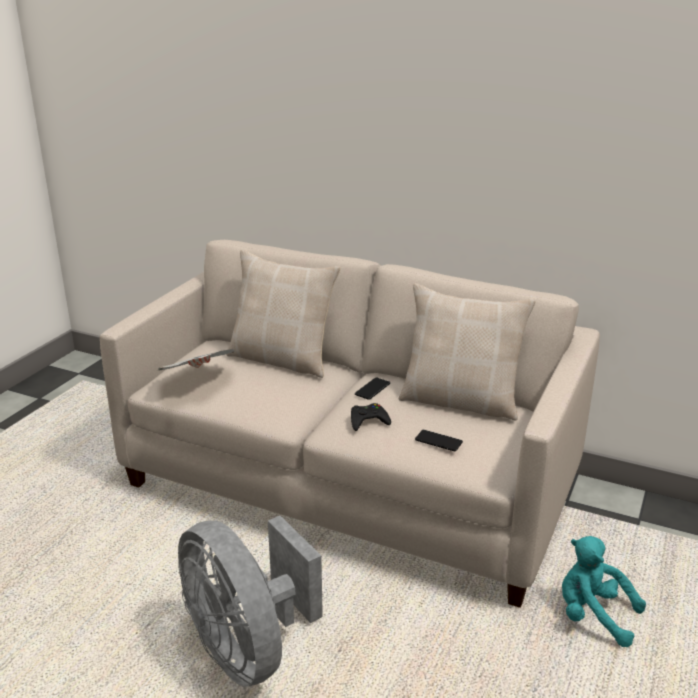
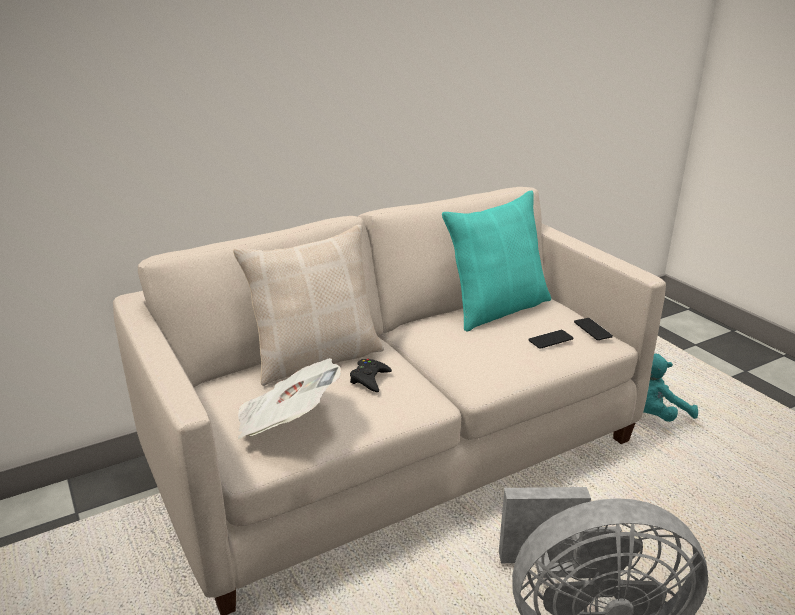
camera: 55 degrees left, 0 degrees up
black game controller [351,403,391,431] -> black game controller moved to [350,359,392,392]
phone [355,377,390,400] -> phone moved to [574,318,613,340]
beige pillow [399,283,535,421] -> turquoise pillow [442,190,551,332]

